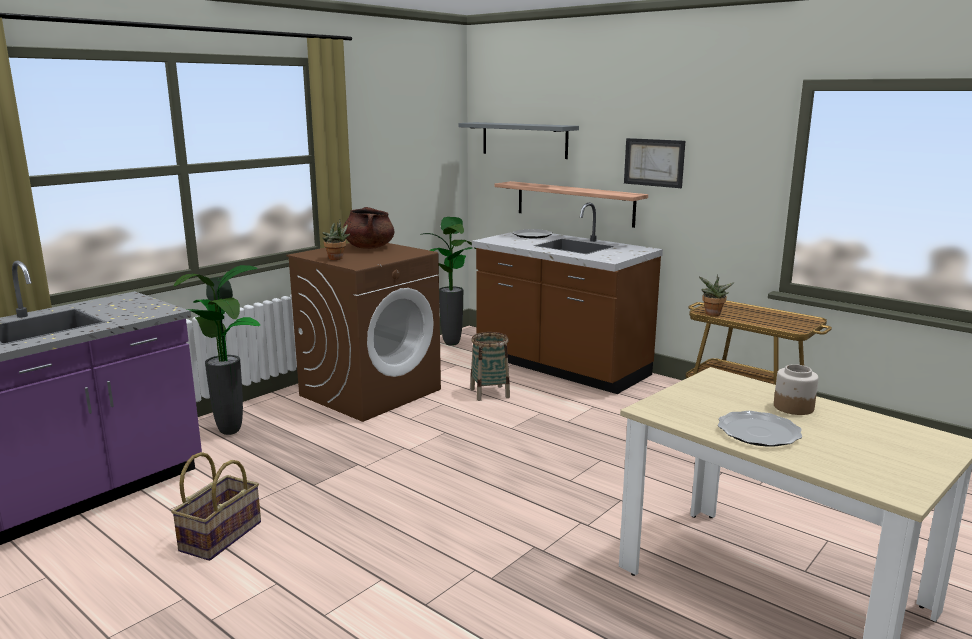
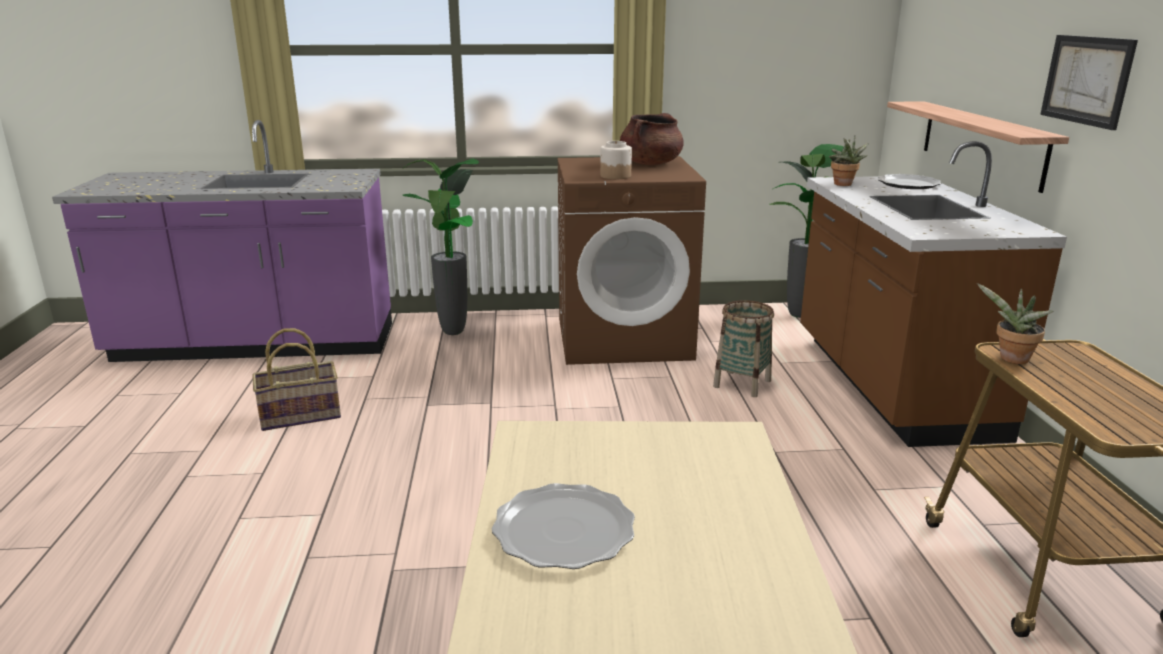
camera: 45 degrees right, 5 degrees up
potted plant [322,220,350,260] -> potted plant moved to [829,136,869,186]
grey shelf [458,122,579,159] -> none
jar [774,364,819,415] -> jar moved to [600,141,632,179]

